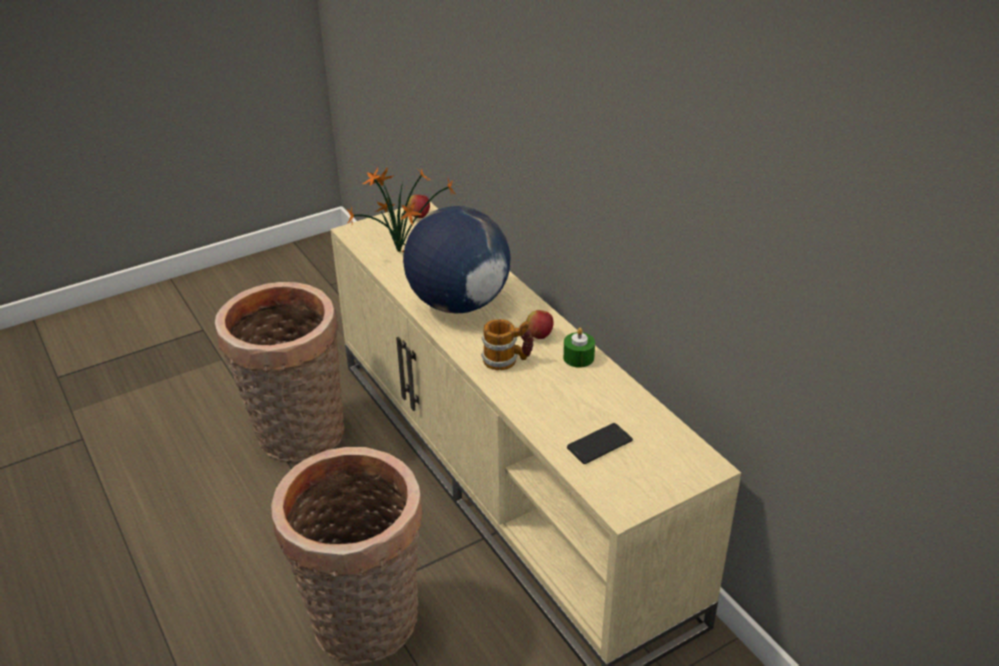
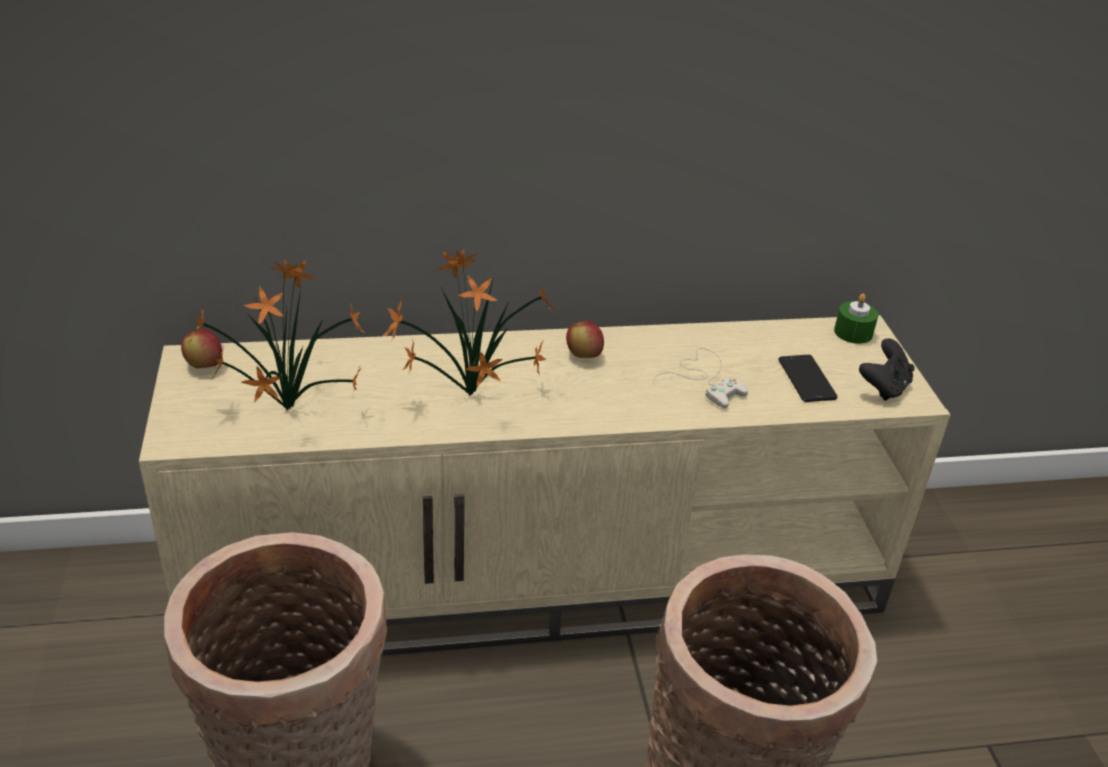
camera: 70 degrees left, 0 degrees up
globe [403,206,511,313] -> potted plant [382,248,554,396]
mug [481,319,534,370] -> none
green candle [563,328,595,368] -> green candle moved to [834,294,878,344]
none -> white game controller [653,348,748,408]
none -> black game controller [859,338,915,401]

